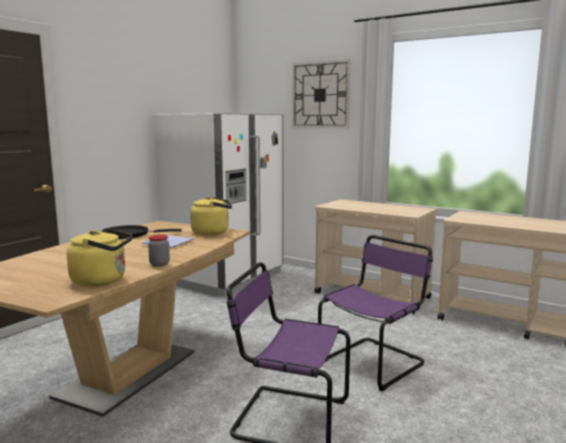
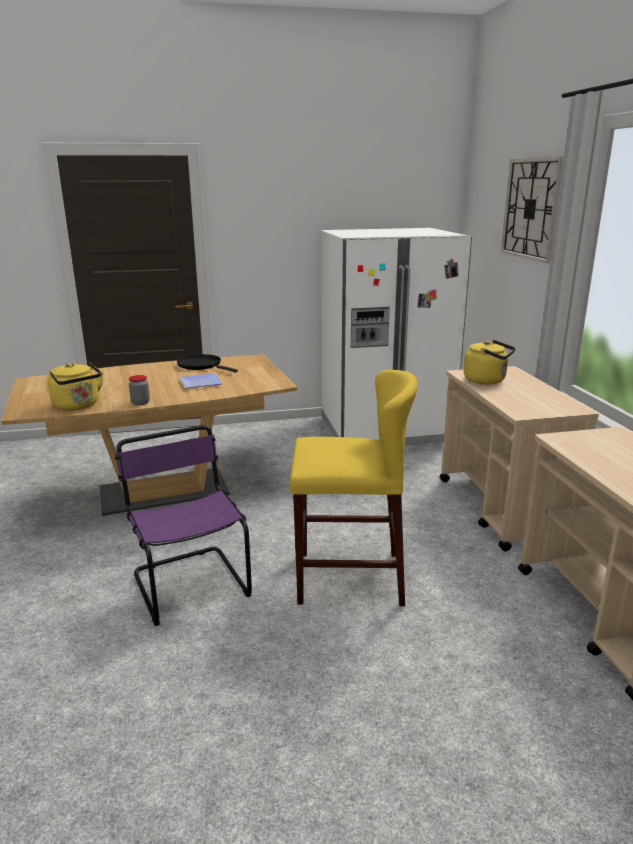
camera: 45 degrees right, 10 degrees up
yellow kettle [190,196,232,235] -> yellow kettle moved to [464,340,516,385]
purple chair [318,235,433,391] -> yellow stool [289,369,418,606]

